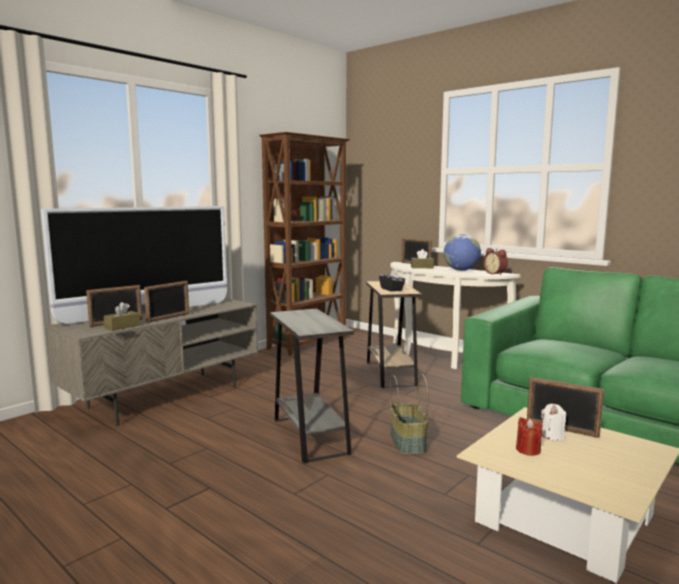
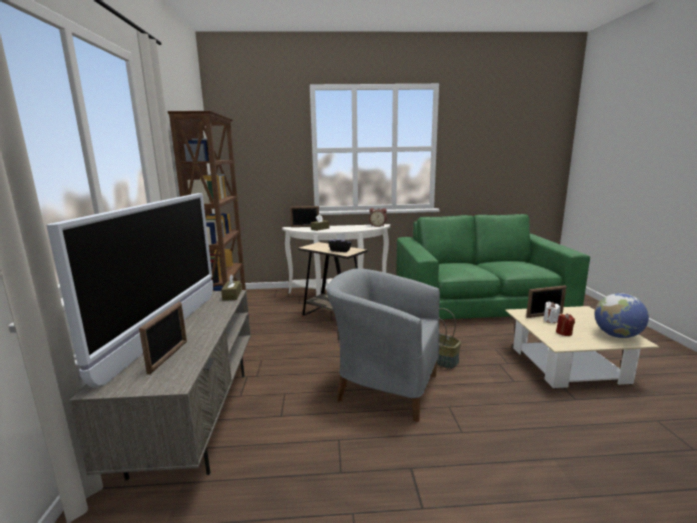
camera: 45 degrees left, 5 degrees up
brown tissue box [104,302,140,331] -> brown tissue box moved to [221,274,242,301]
picture frame [144,281,189,323] -> none
grey side table [270,309,354,463] -> grey armchair [326,268,440,422]
globe [444,234,481,271] -> globe moved to [594,293,649,338]

